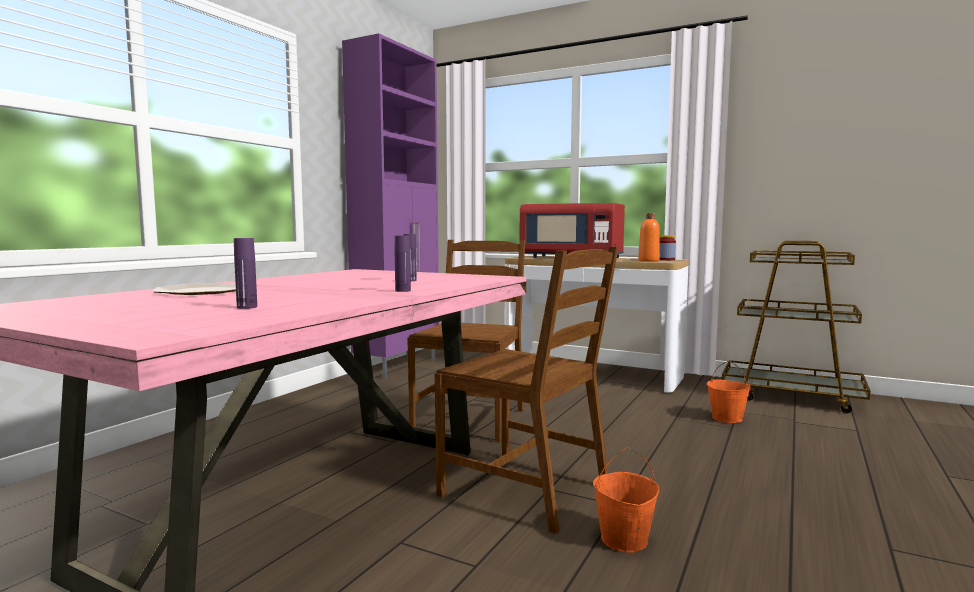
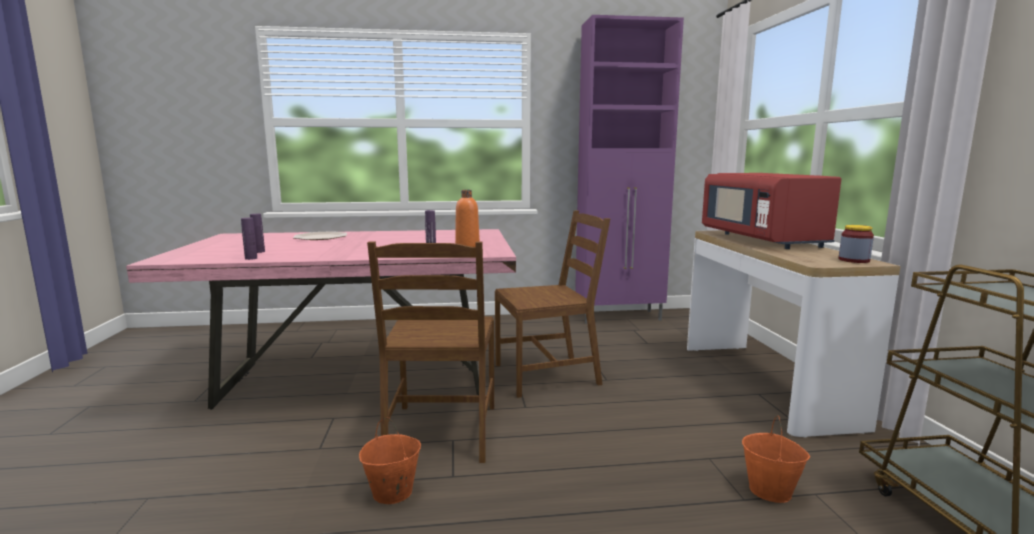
camera: 55 degrees right, 5 degrees up
purple bottle [395,235,411,292] -> purple bottle moved to [241,218,257,260]
orange bottle [638,213,660,262] -> orange bottle moved to [455,190,480,247]

